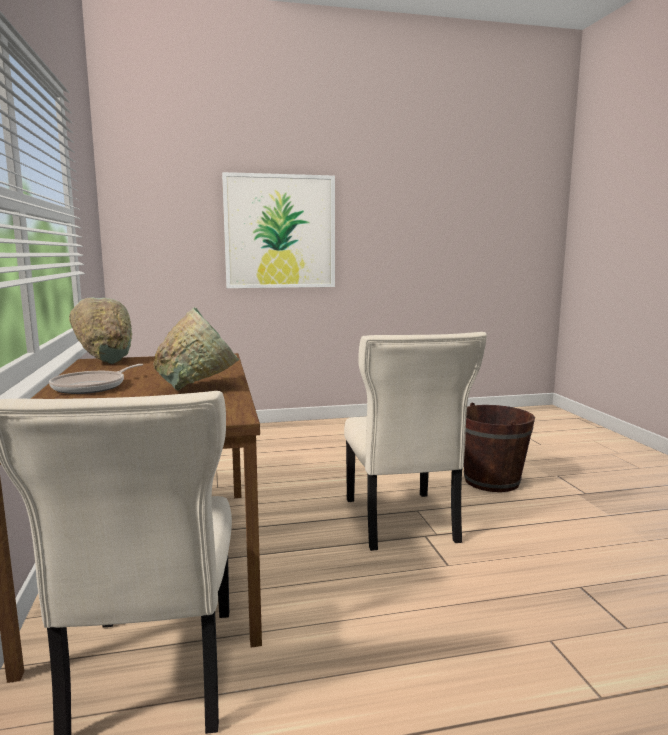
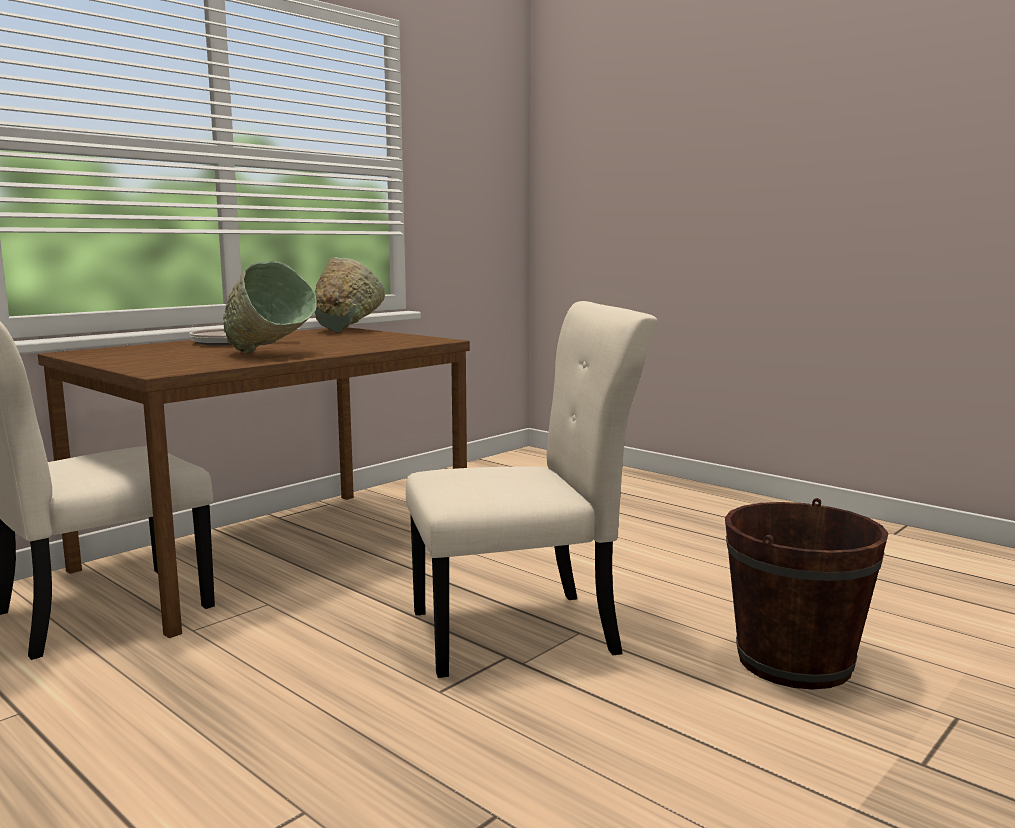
camera: 55 degrees right, 0 degrees up
picture [222,172,335,288] -> none
beige chair [344,332,487,551] -> beige chair turned 150 degrees counterclockwise [406,301,657,678]

